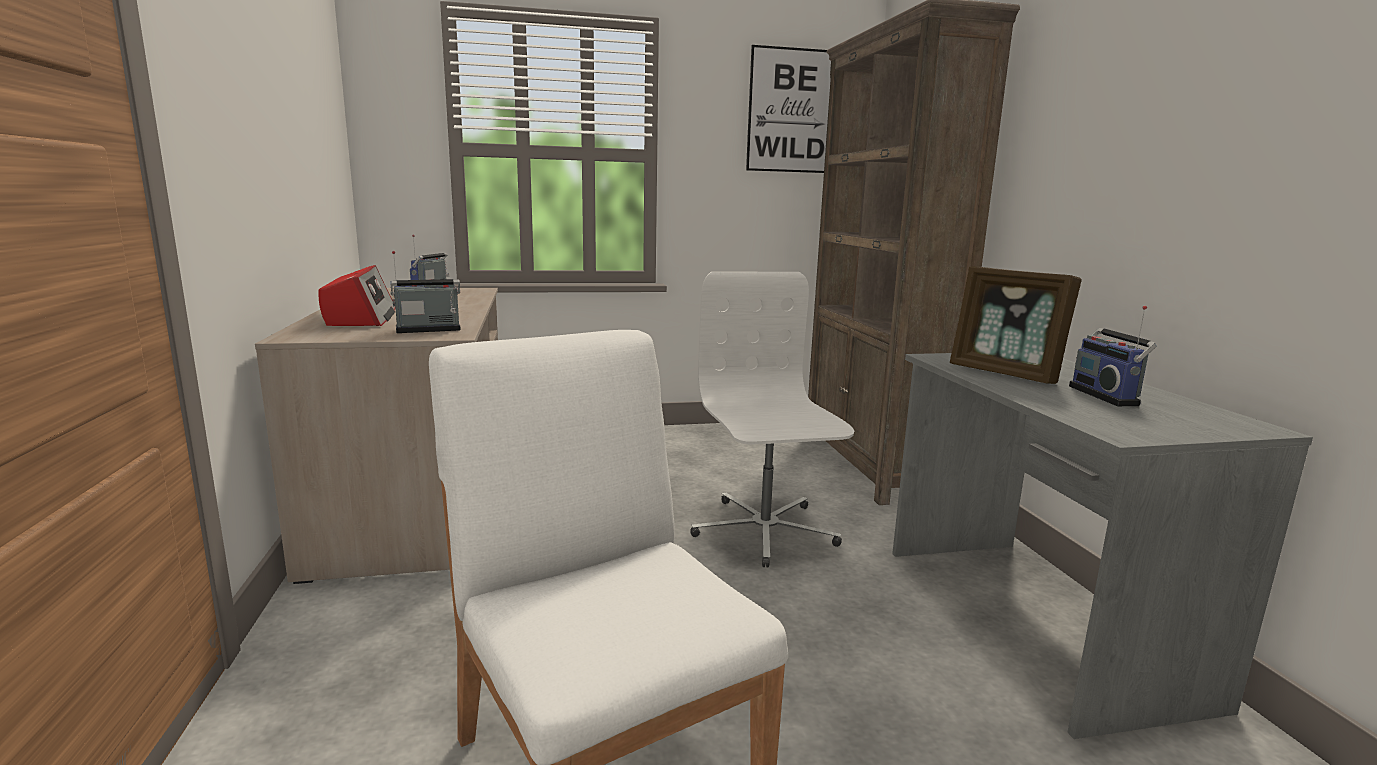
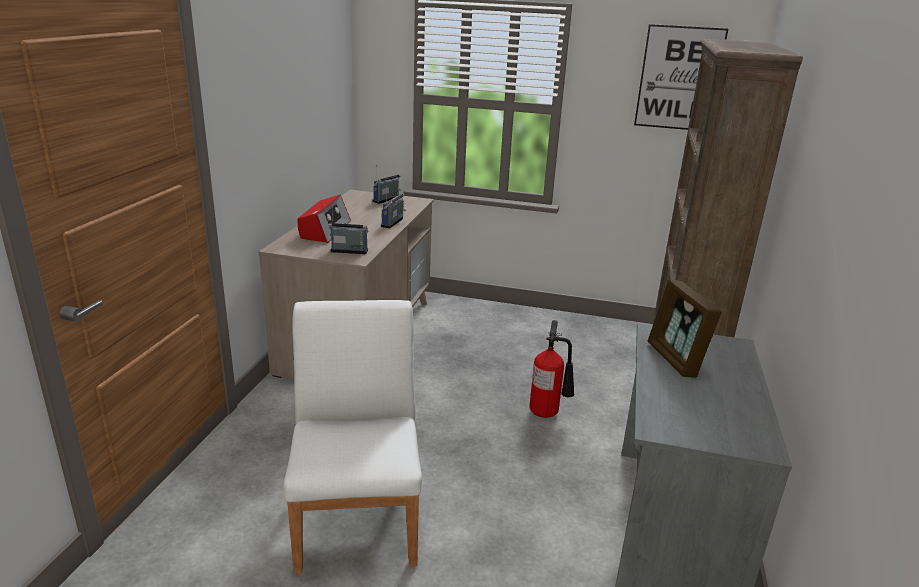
camera: 25 degrees right, 10 degrees up
white office chair [690,272,854,568] -> fire extinguisher [530,320,575,418]
radio [1069,306,1157,406] -> radio moved to [381,186,406,228]

